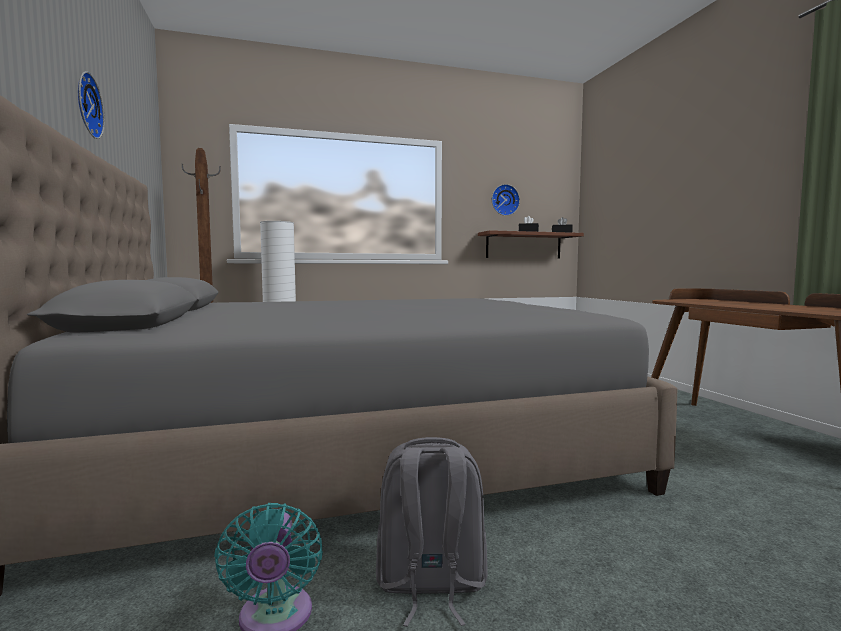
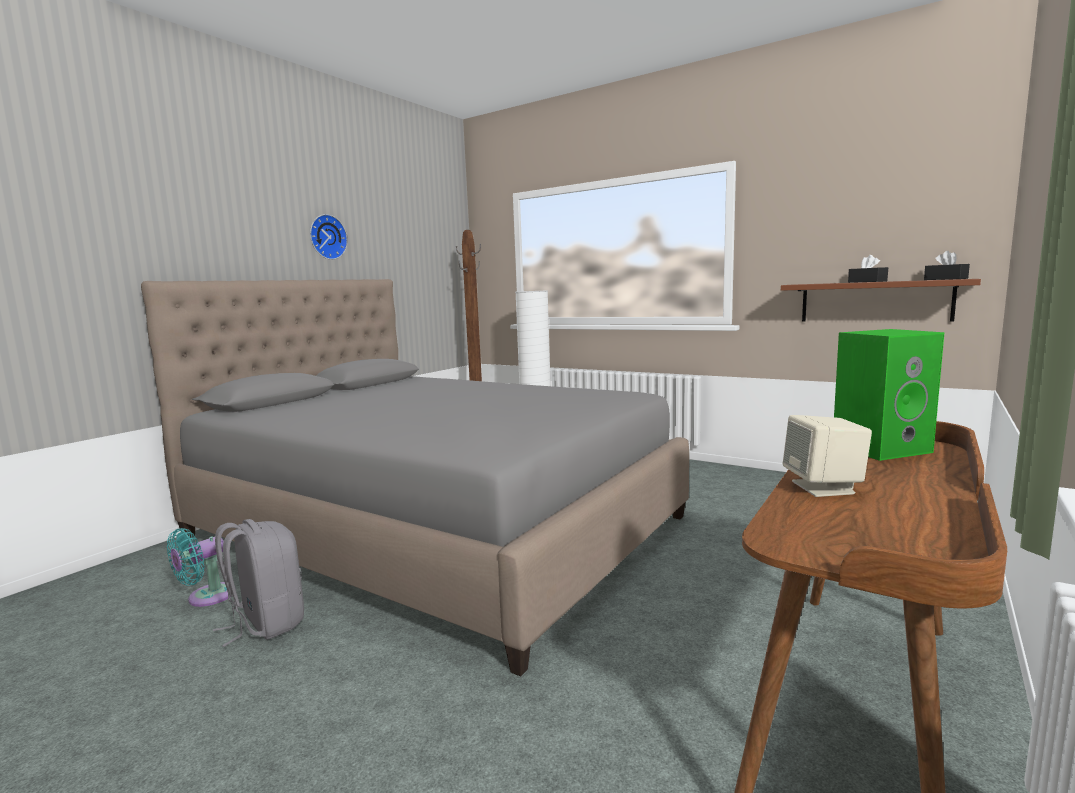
camera: 50 degrees right, 5 degrees up
wall clock [492,184,520,216] -> none
none -> beige speaker [783,415,872,497]
none -> green speaker [834,329,945,461]

